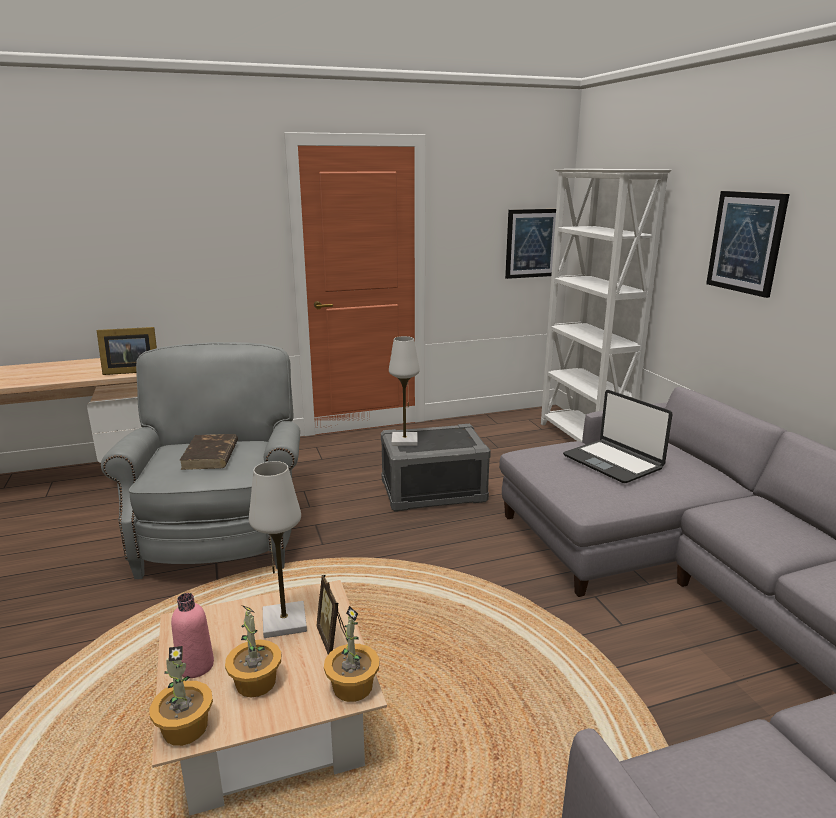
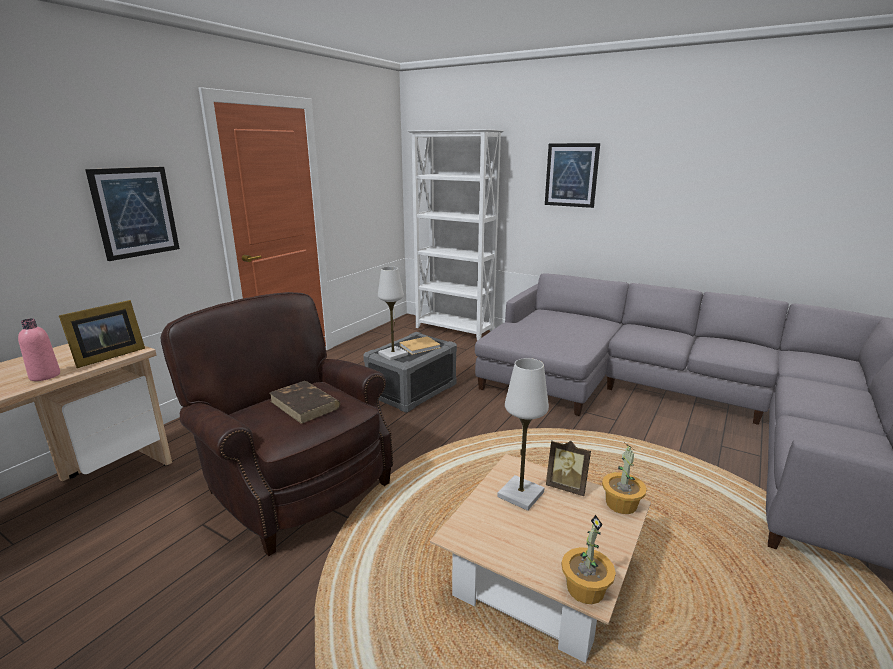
camera: 40 degrees left, 0 degrees up
grey armchair [101,342,300,579] -> brown armchair [161,292,393,556]
pink bottle [171,593,214,678] -> pink bottle moved to [18,319,60,381]
potted plant [225,605,281,697] -> none
picture [505,209,556,279] -> picture moved to [85,167,180,261]
laptop [563,390,672,483] -> none
none -> beige book [400,336,441,355]

